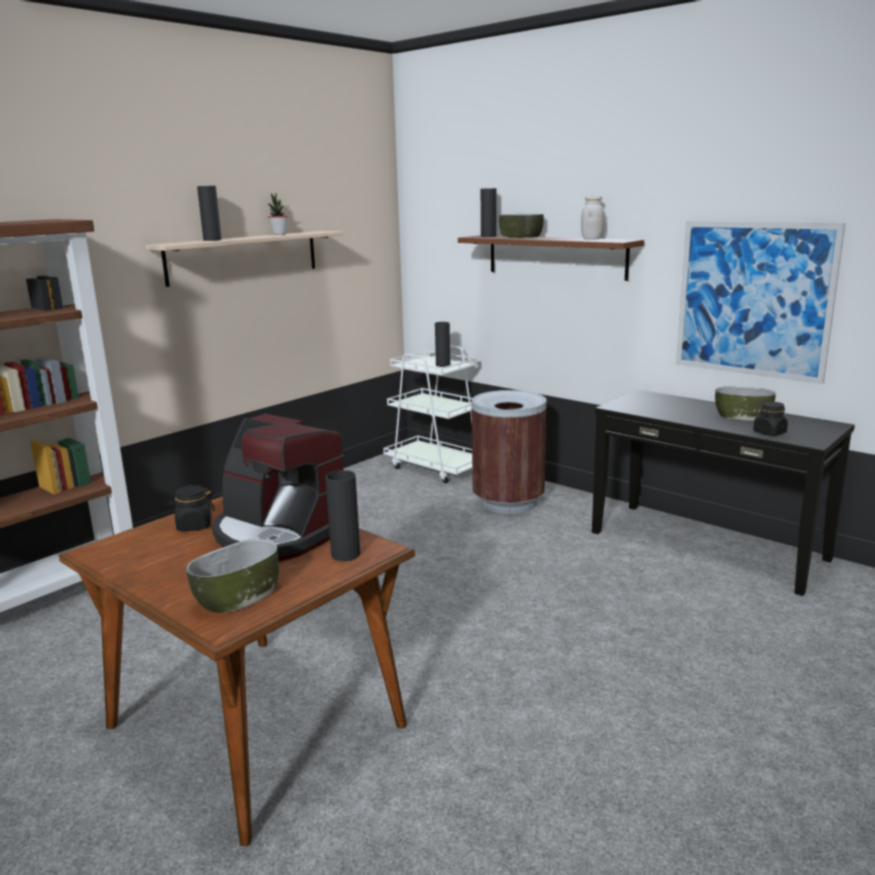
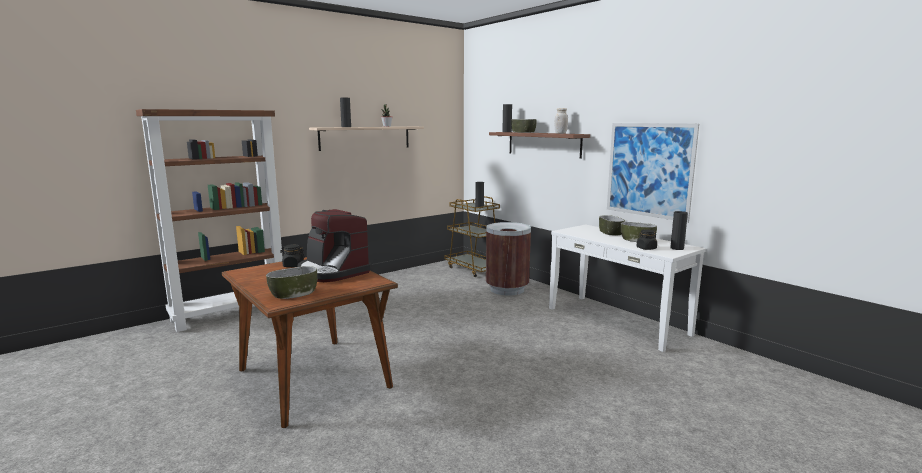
camera: 10 degrees right, 5 degrees down
black vase [325,470,360,561] -> black vase moved to [670,211,688,250]
white cart [383,345,477,483] -> brown cart [444,196,500,277]
black console table [592,389,855,596] -> white console table [549,224,706,352]
none -> bowl [599,215,625,235]

